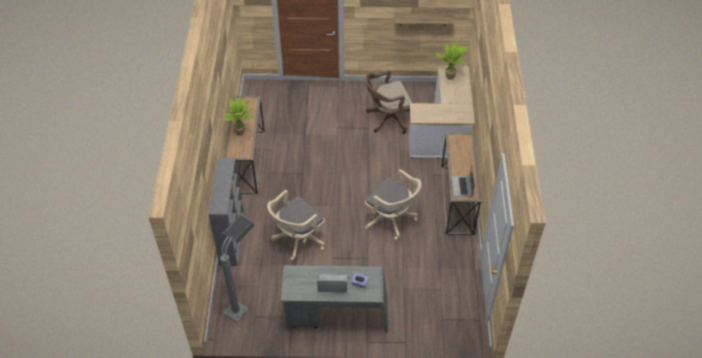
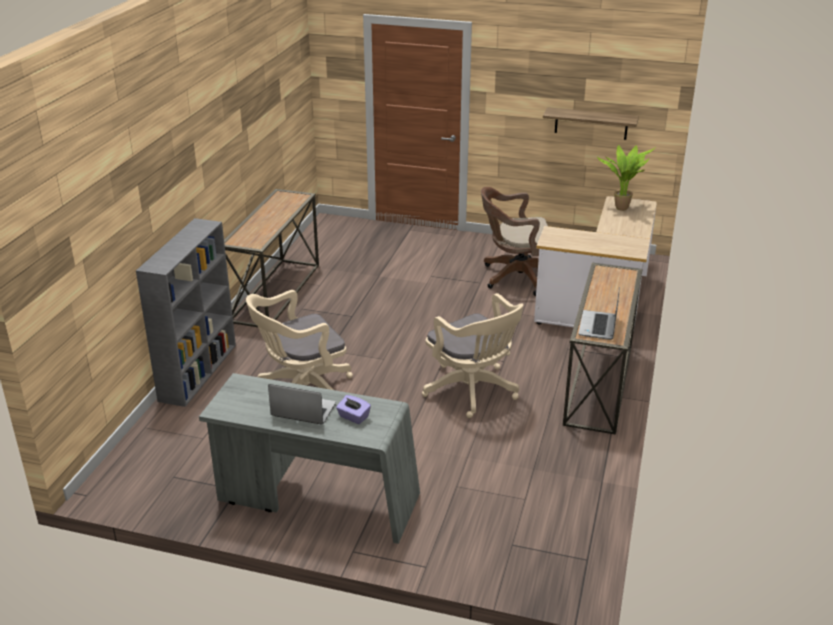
camera: 15 degrees right, 20 degrees down
grey floor lamp [220,215,255,321] -> none
potted plant [223,97,254,136] -> none

